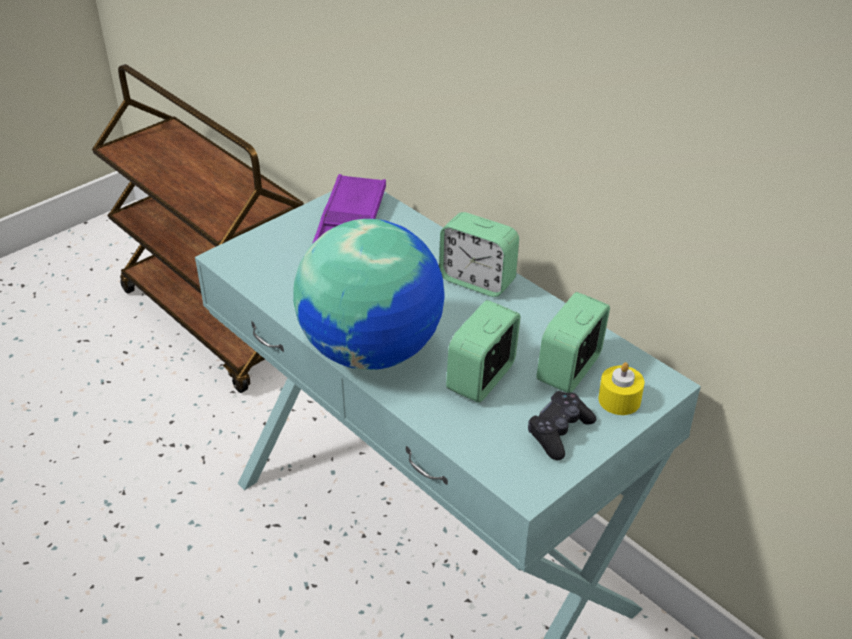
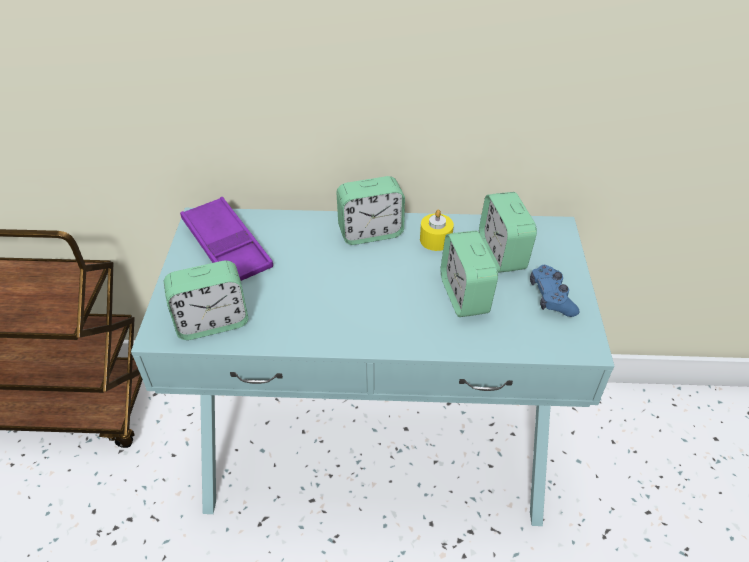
camera: 45 degrees left, 5 degrees up
globe [293,219,445,370] -> none
black game controller [528,391,596,460] -> blue game controller [530,265,579,317]
yellow candle [598,362,644,415] -> yellow candle moved to [420,210,454,251]
none -> alarm clock [164,260,248,340]

